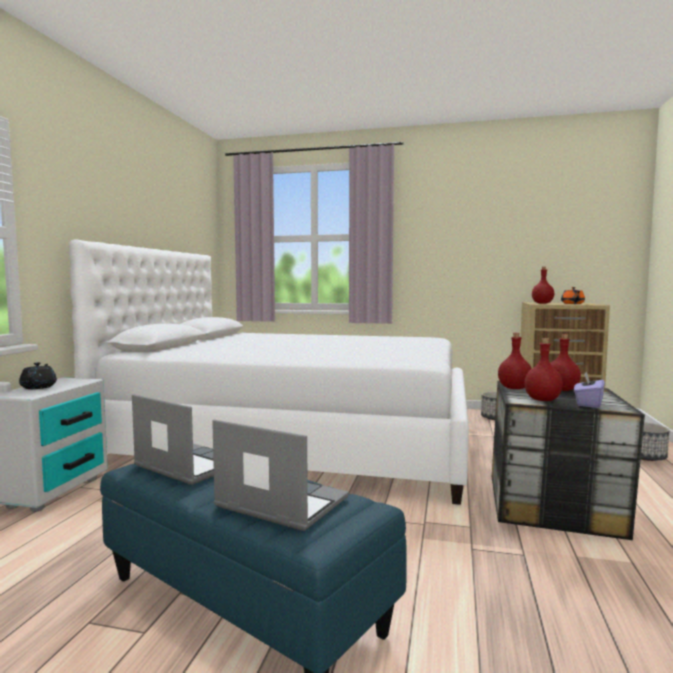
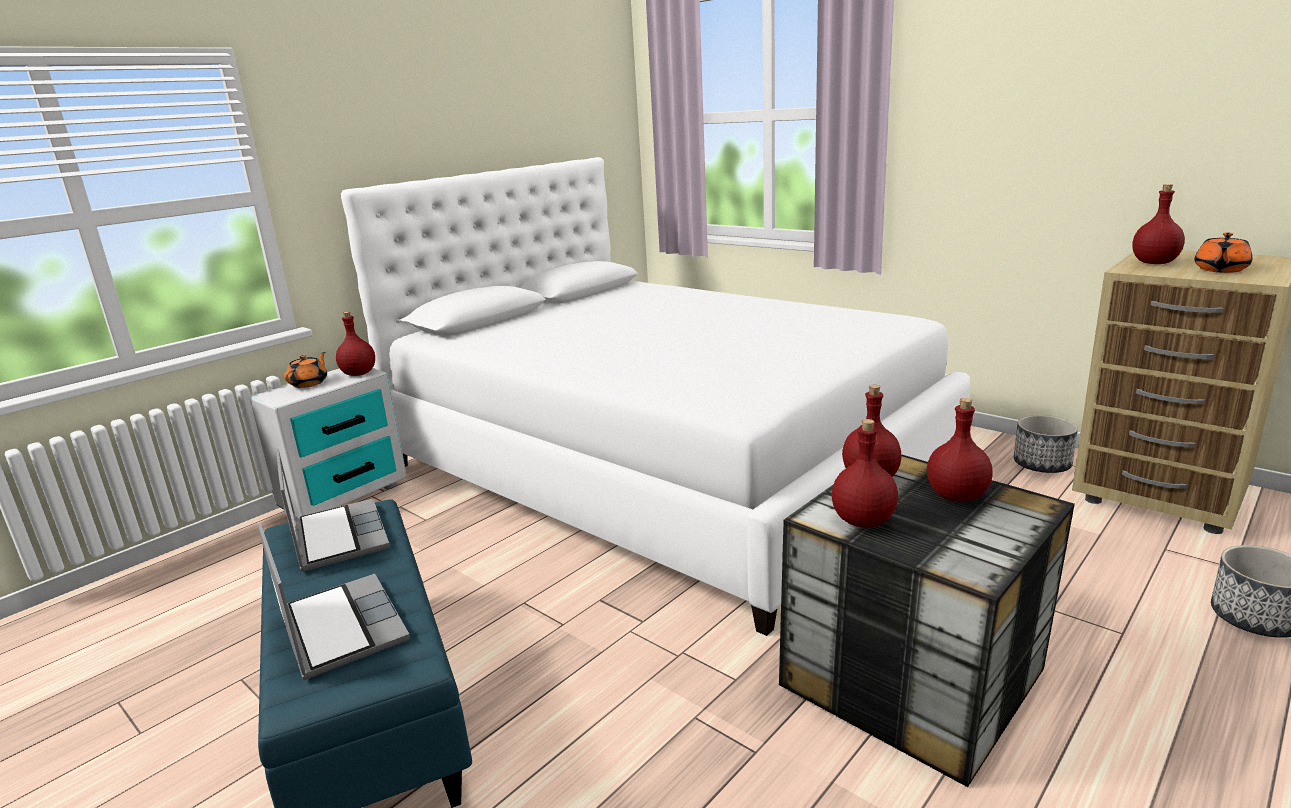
camera: 30 degrees right, 15 degrees up
black teapot [19,362,57,389] -> orange teapot [284,352,327,388]
purple tissue box [574,371,605,408] -> none
none -> red bottle [336,311,375,376]

